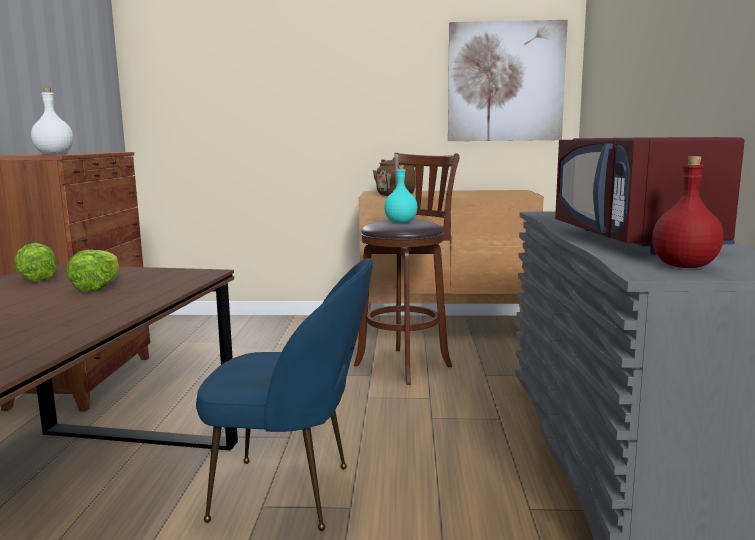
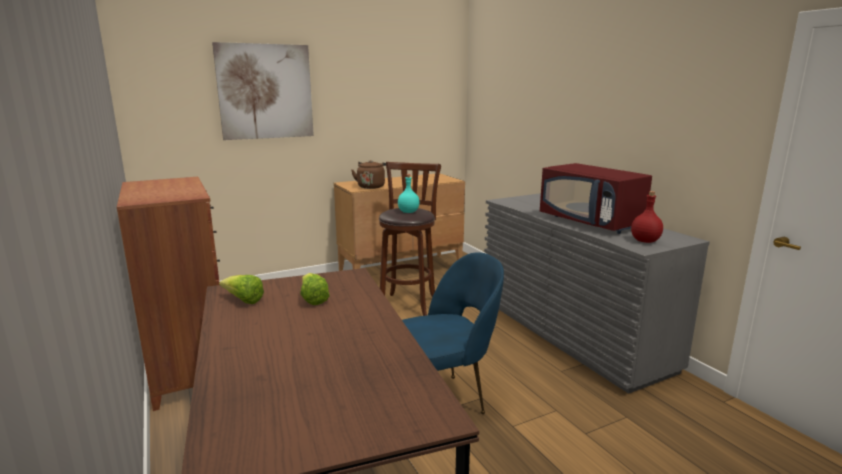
camera: 30 degrees left, 5 degrees up
white bottle [31,87,73,154] -> none
picture [448,20,568,141] -> picture moved to [212,42,314,140]

